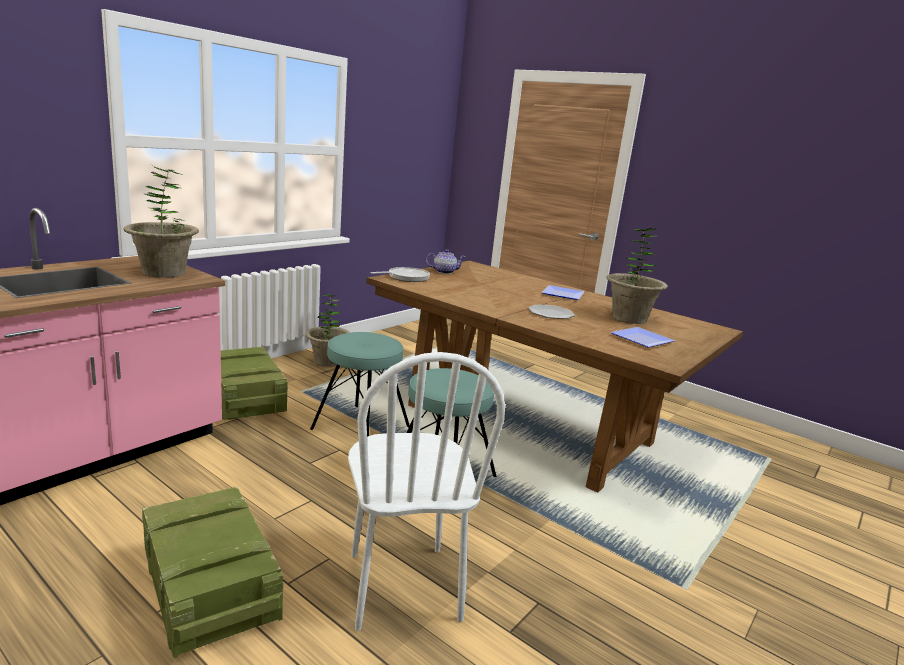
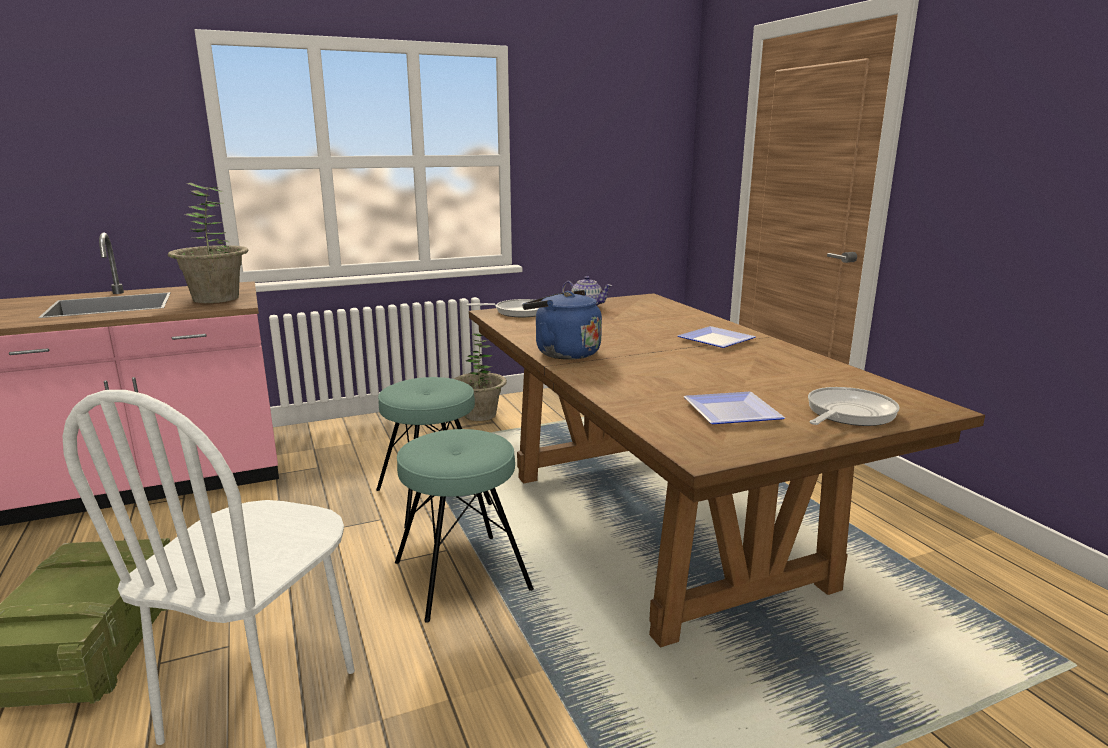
camera: 30 degrees right, 0 degrees up
crate [221,347,288,420] -> none
plate [528,304,575,319] -> none
potted plant [606,228,668,324] -> none
none -> blue kettle [523,290,602,360]
none -> frying pan [808,387,900,426]

